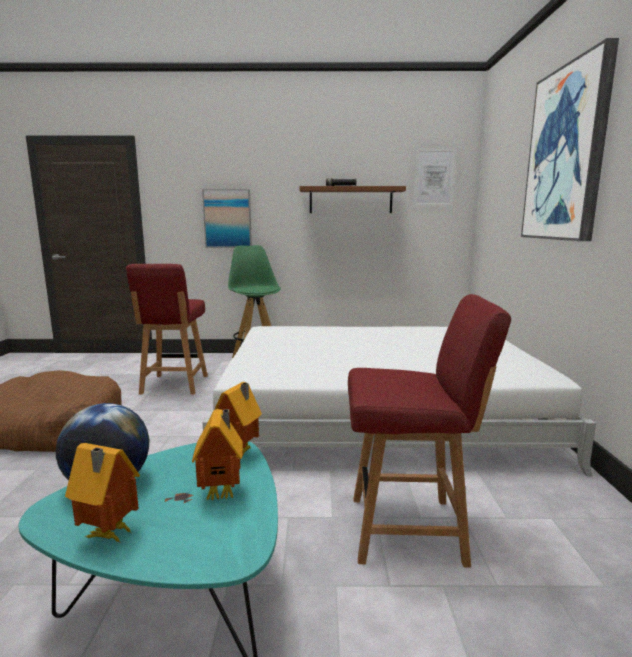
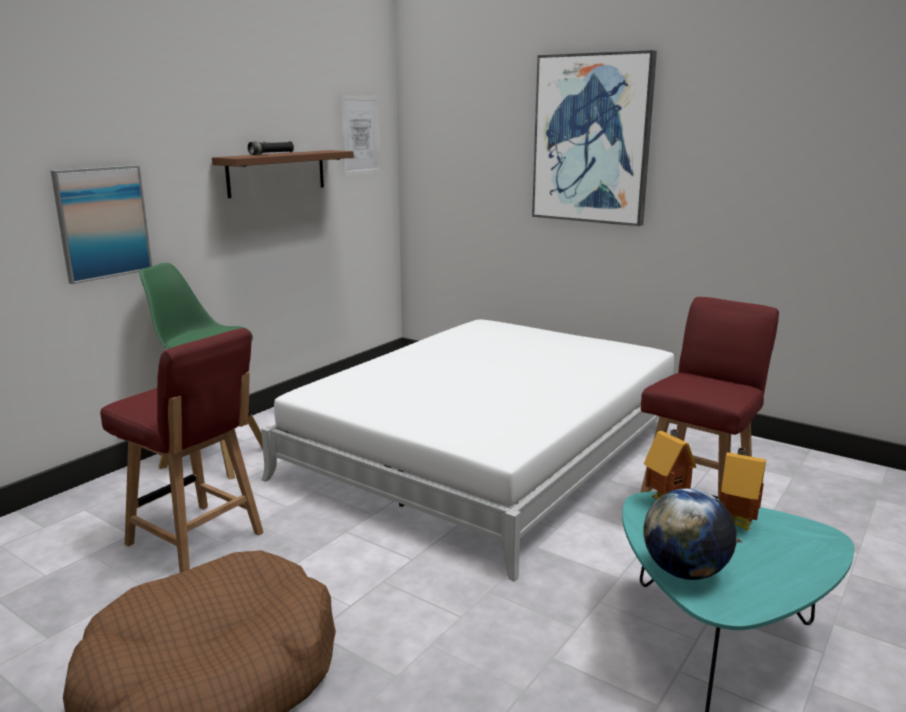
camera: 55 degrees left, 5 degrees up
toy house [65,443,140,542] -> none

